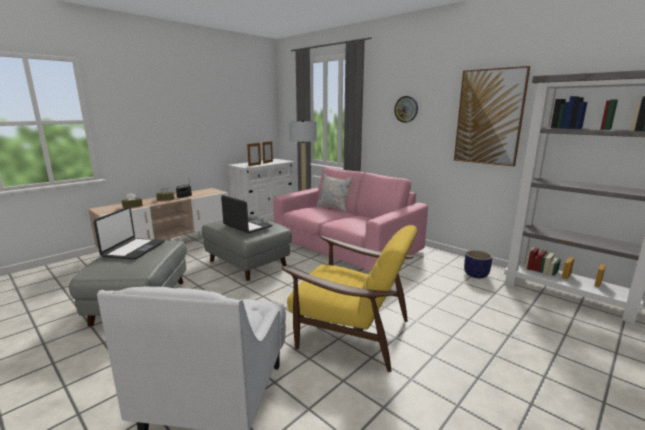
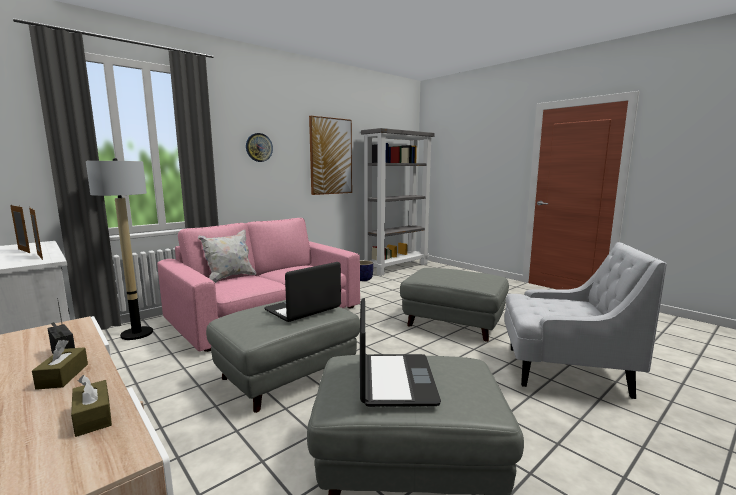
camera: 85 degrees left, 5 degrees down
laptop [94,207,165,260] -> laptop turned 75 degrees clockwise [360,298,441,407]
yellow armchair [281,225,417,372] -> grey ottoman [400,268,509,342]

